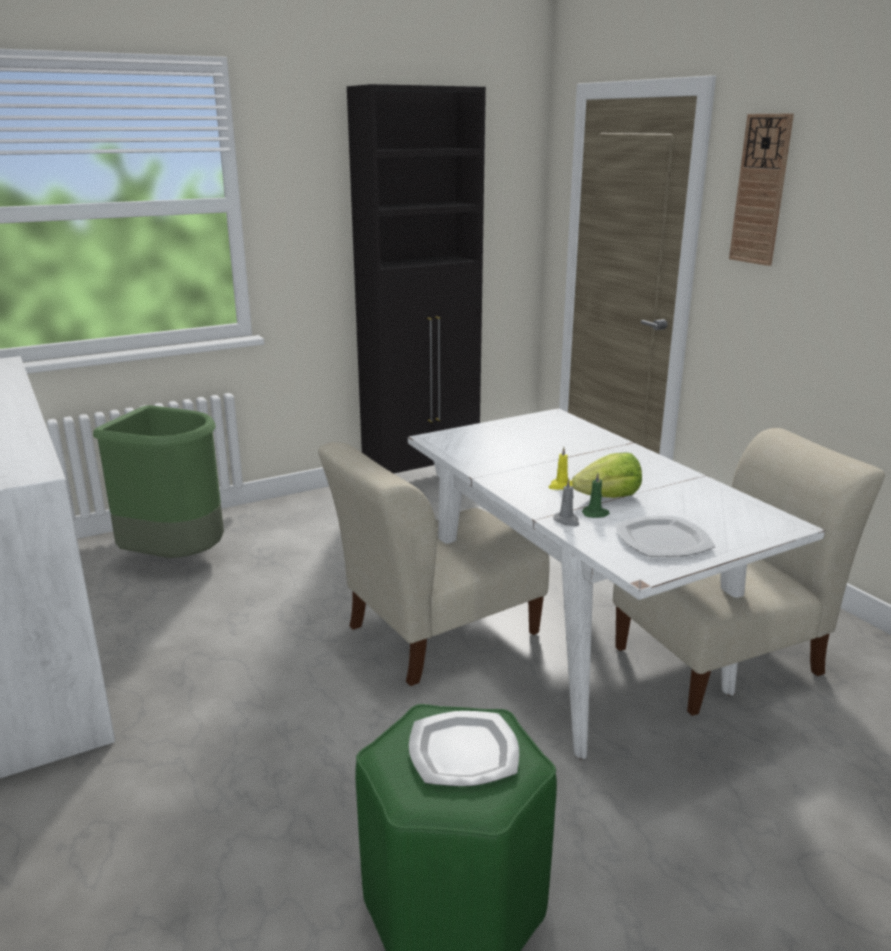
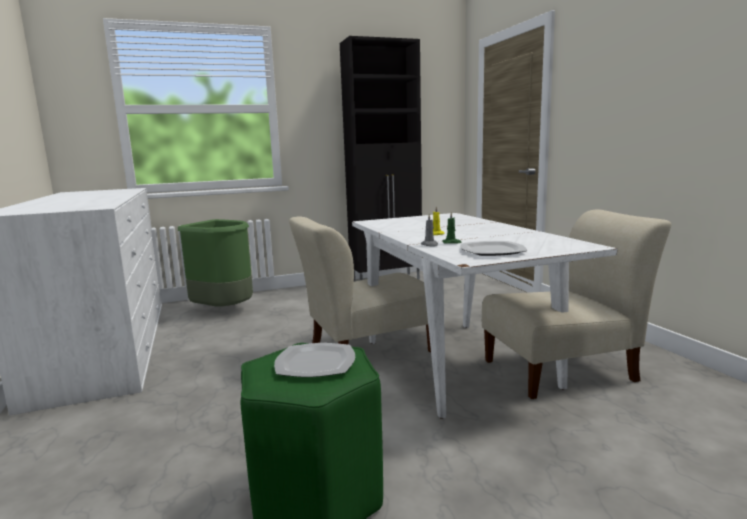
camera: 10 degrees right, 10 degrees down
lettuce [572,452,642,498] -> none
wall clock [729,114,794,266] -> none

